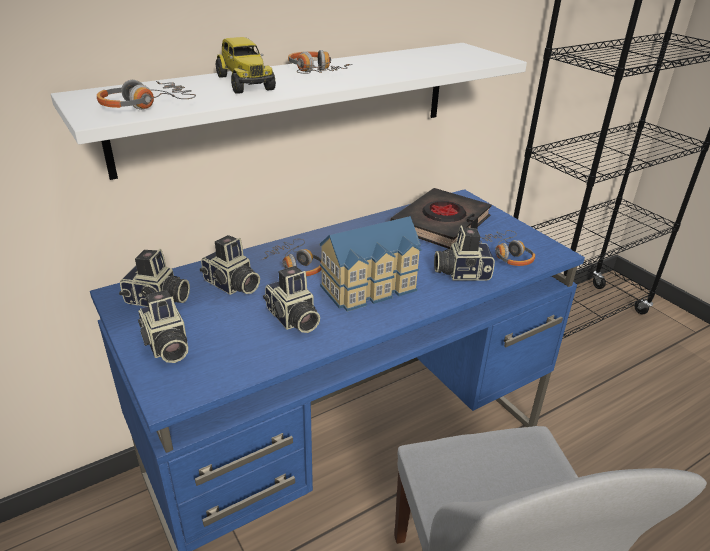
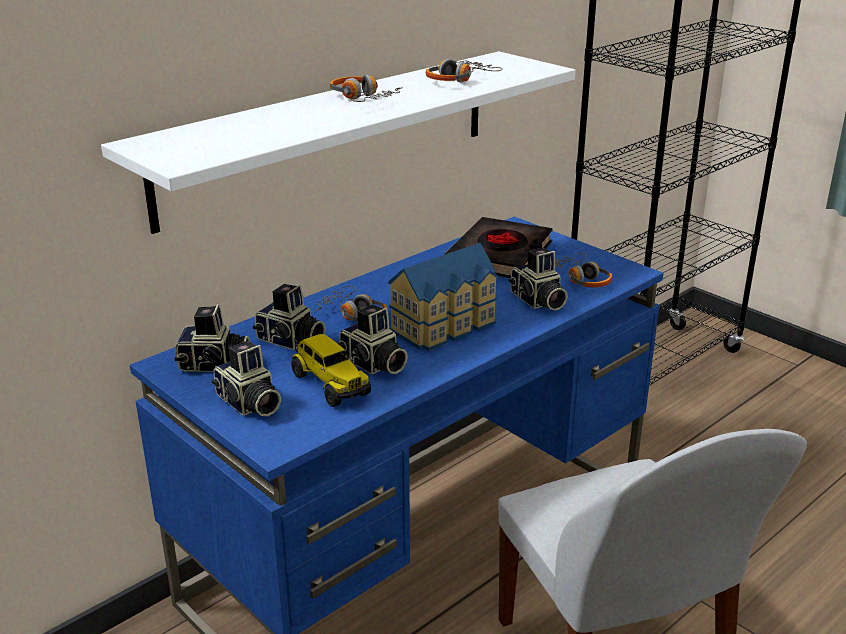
camera: 10 degrees left, 5 degrees down
headphones [97,80,196,110] -> headphones moved to [426,59,503,82]
toy truck [216,37,276,94] -> toy truck moved to [291,334,371,407]
camera [434,225,495,281] -> camera turned 105 degrees counterclockwise [508,248,568,311]

